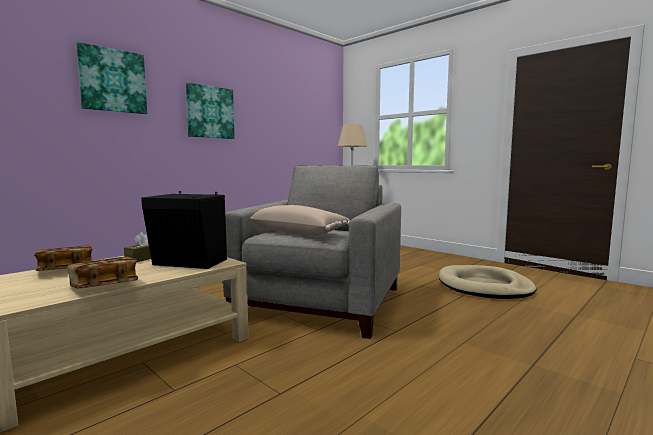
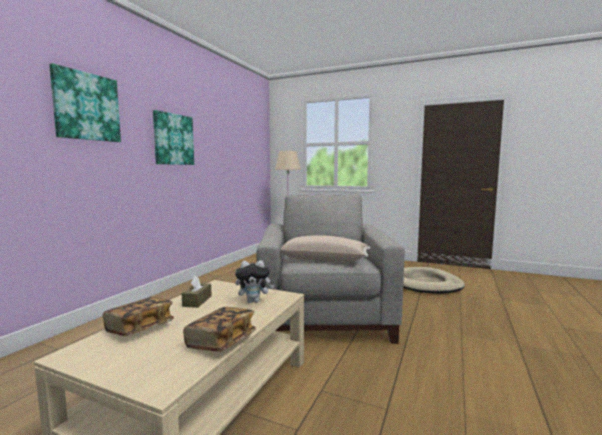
camera: 20 degrees left, 0 degrees up
black speaker [141,191,227,269] -> plush toy [235,260,275,303]

